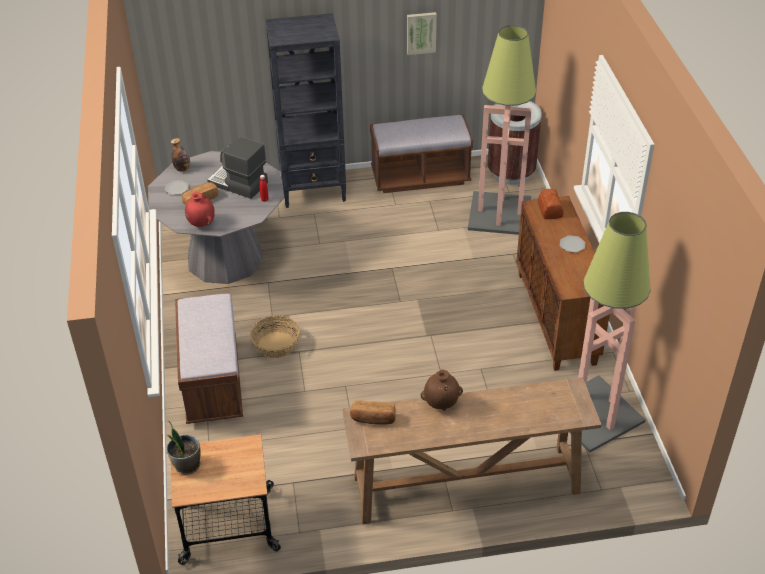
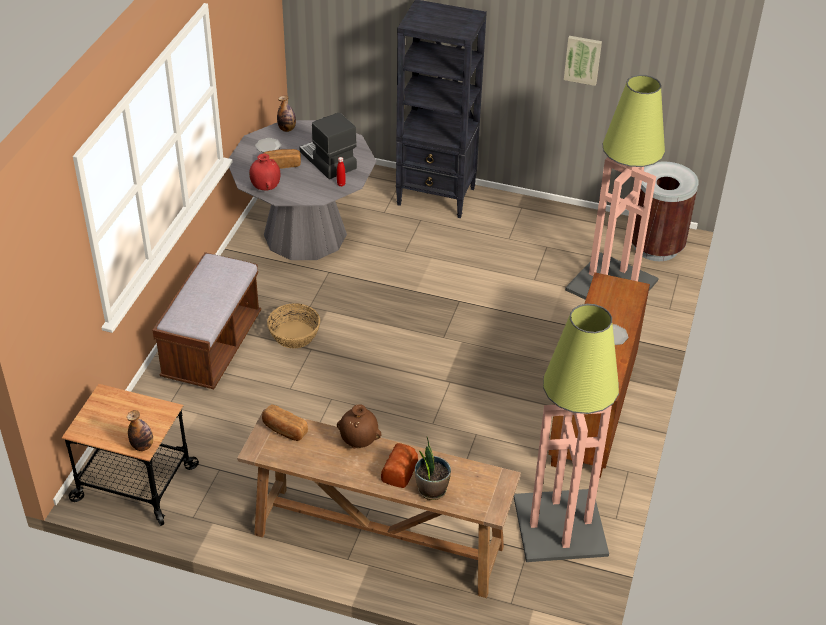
camera: 25 degrees right, 0 degrees up
potted plant [167,420,200,475] -> potted plant moved to [415,437,451,500]
brown bench [370,115,473,193] -> none
bread [538,189,563,219] -> bread moved to [381,443,418,488]
none -> bottle [127,410,153,451]

